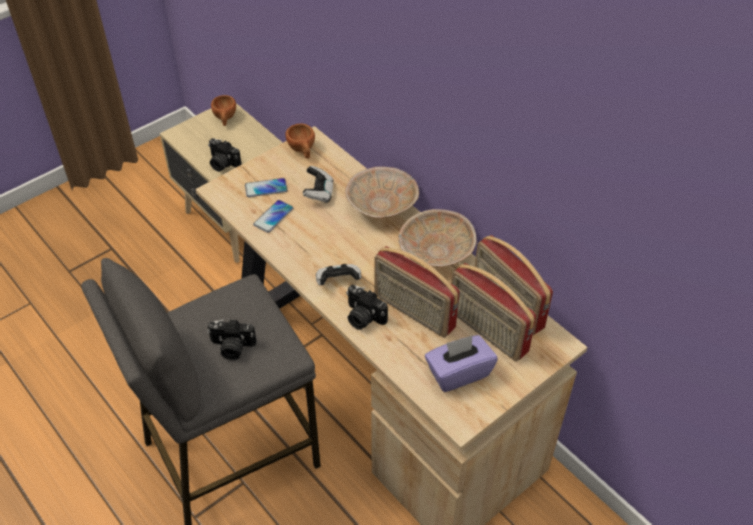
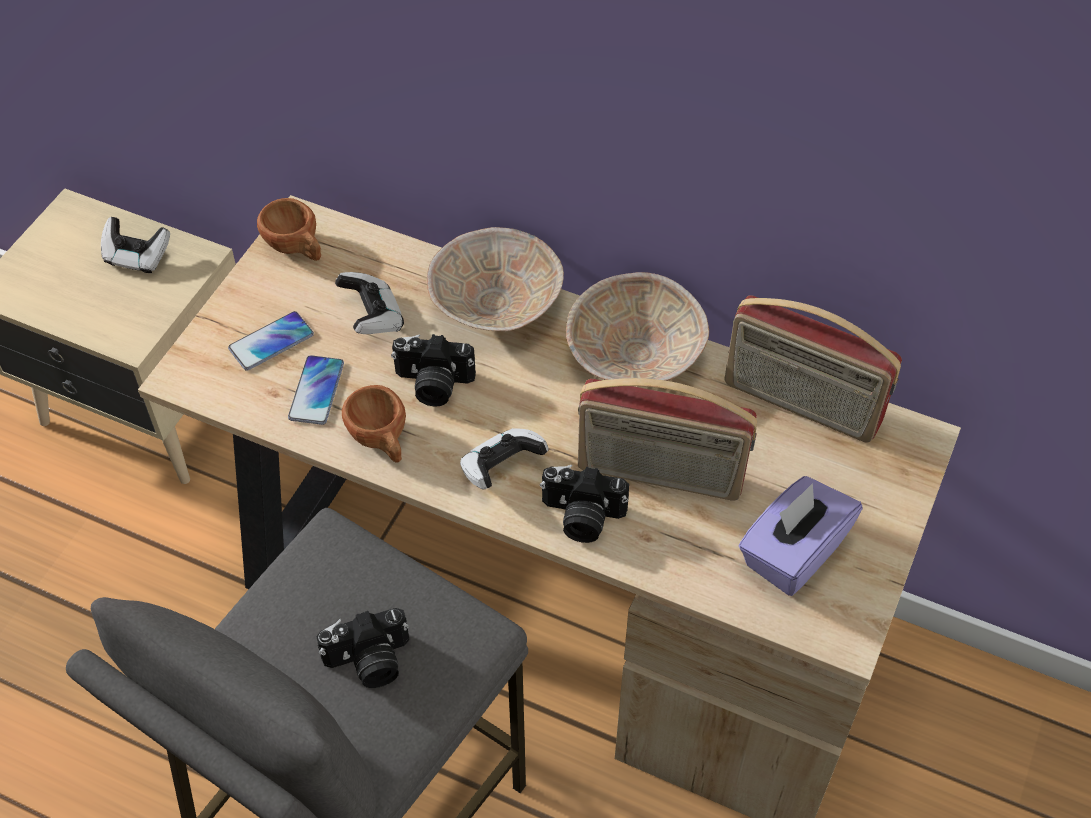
camera: 25 degrees left, 5 degrees up
camera [208,138,242,172] -> camera moved to [391,334,476,407]
brown cup [211,95,236,126] -> brown cup moved to [342,385,406,462]
radio [451,263,536,361] -> none
none -> game controller [101,217,170,273]

